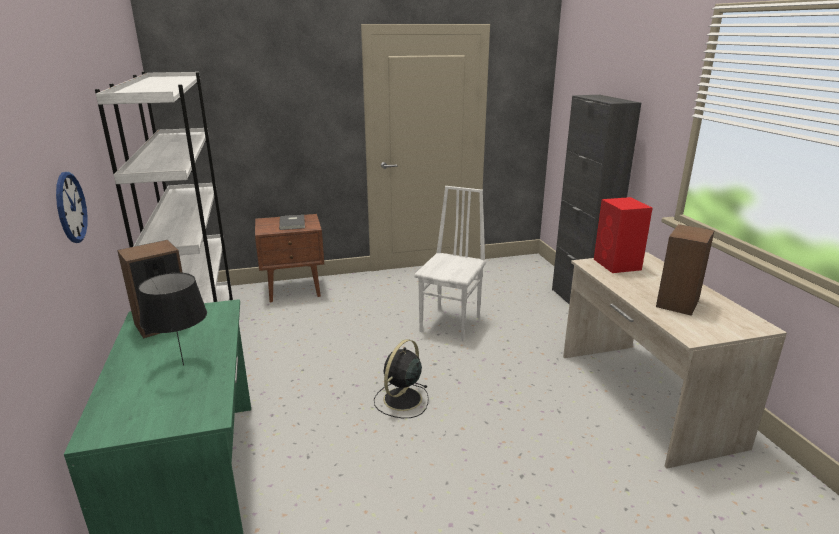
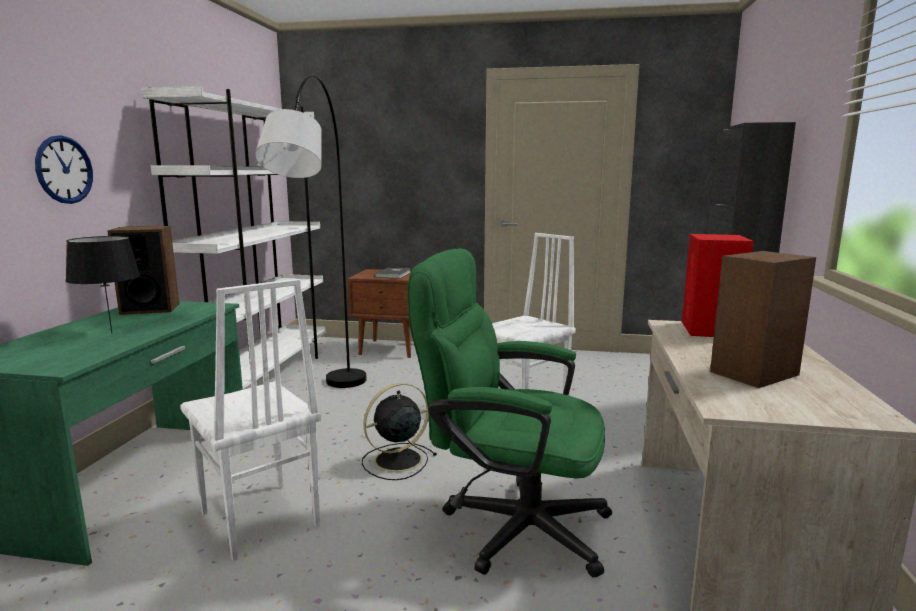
camera: 25 degrees right, 10 degrees down
none -> white chair [180,279,321,561]
none -> grey floor lamp [255,75,367,388]
none -> green office chair [407,248,612,577]

